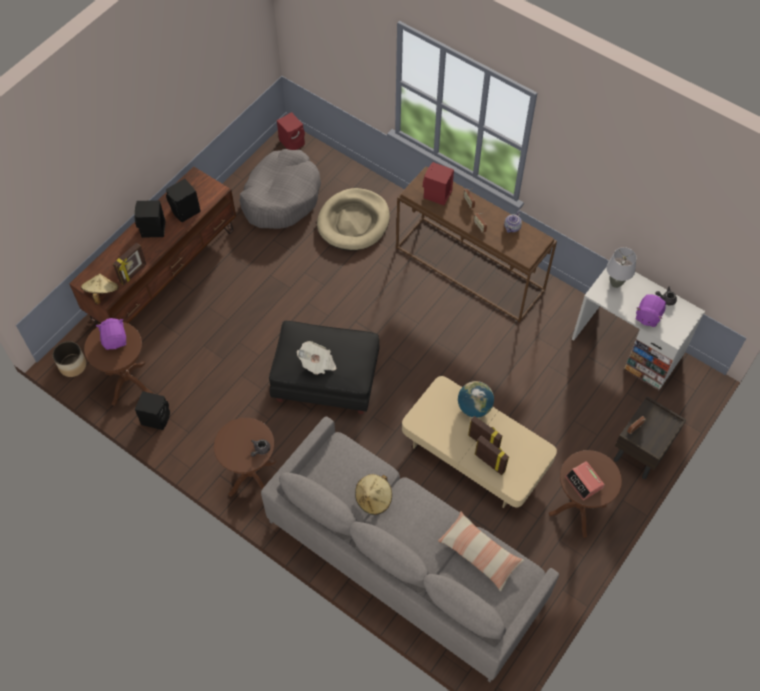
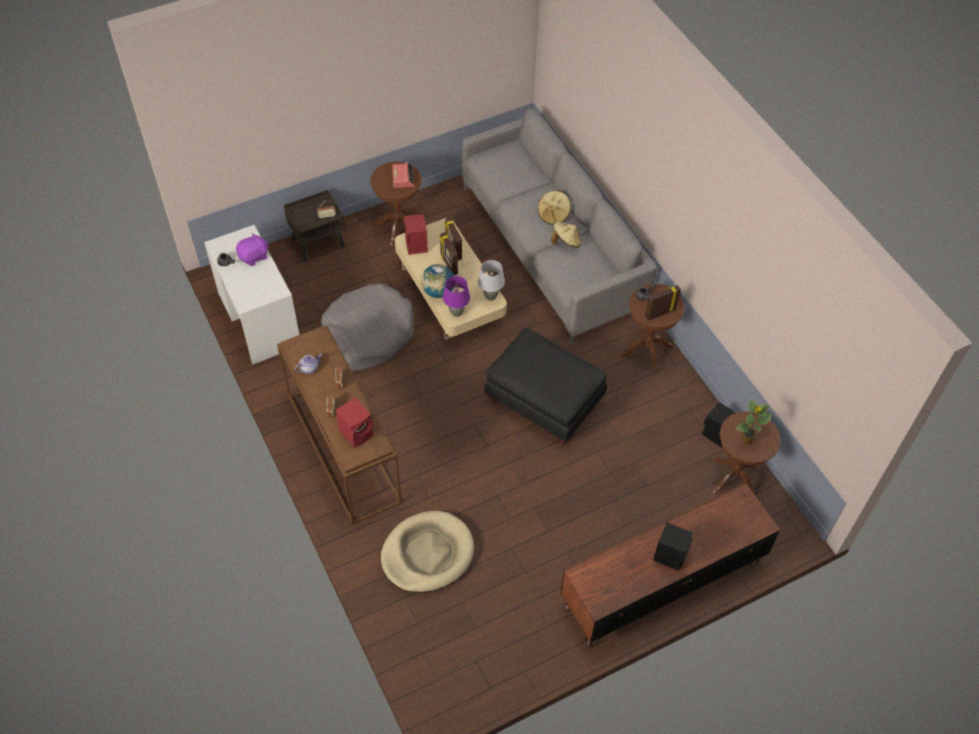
camera: 155 degrees left, 5 degrees down
planter [53,341,86,377] -> none
beige hat [81,273,119,304] -> beige hat moved to [538,190,571,225]
purple plush toy [96,318,126,350] -> potted plant [735,399,772,445]
picture frame [113,243,146,285] -> picture frame moved to [645,285,681,321]
black speaker [166,179,201,222] -> none
grey dog bed [239,149,321,229] -> grey dog bed moved to [321,283,414,371]
red speaker [277,112,305,150] -> red speaker moved to [404,214,428,255]
newspaper [297,341,336,375] -> none
pillow [438,512,525,591] -> none
grey table lamp [607,247,637,288] -> grey table lamp moved to [478,260,505,301]
none -> purple table lamp [443,276,470,317]

